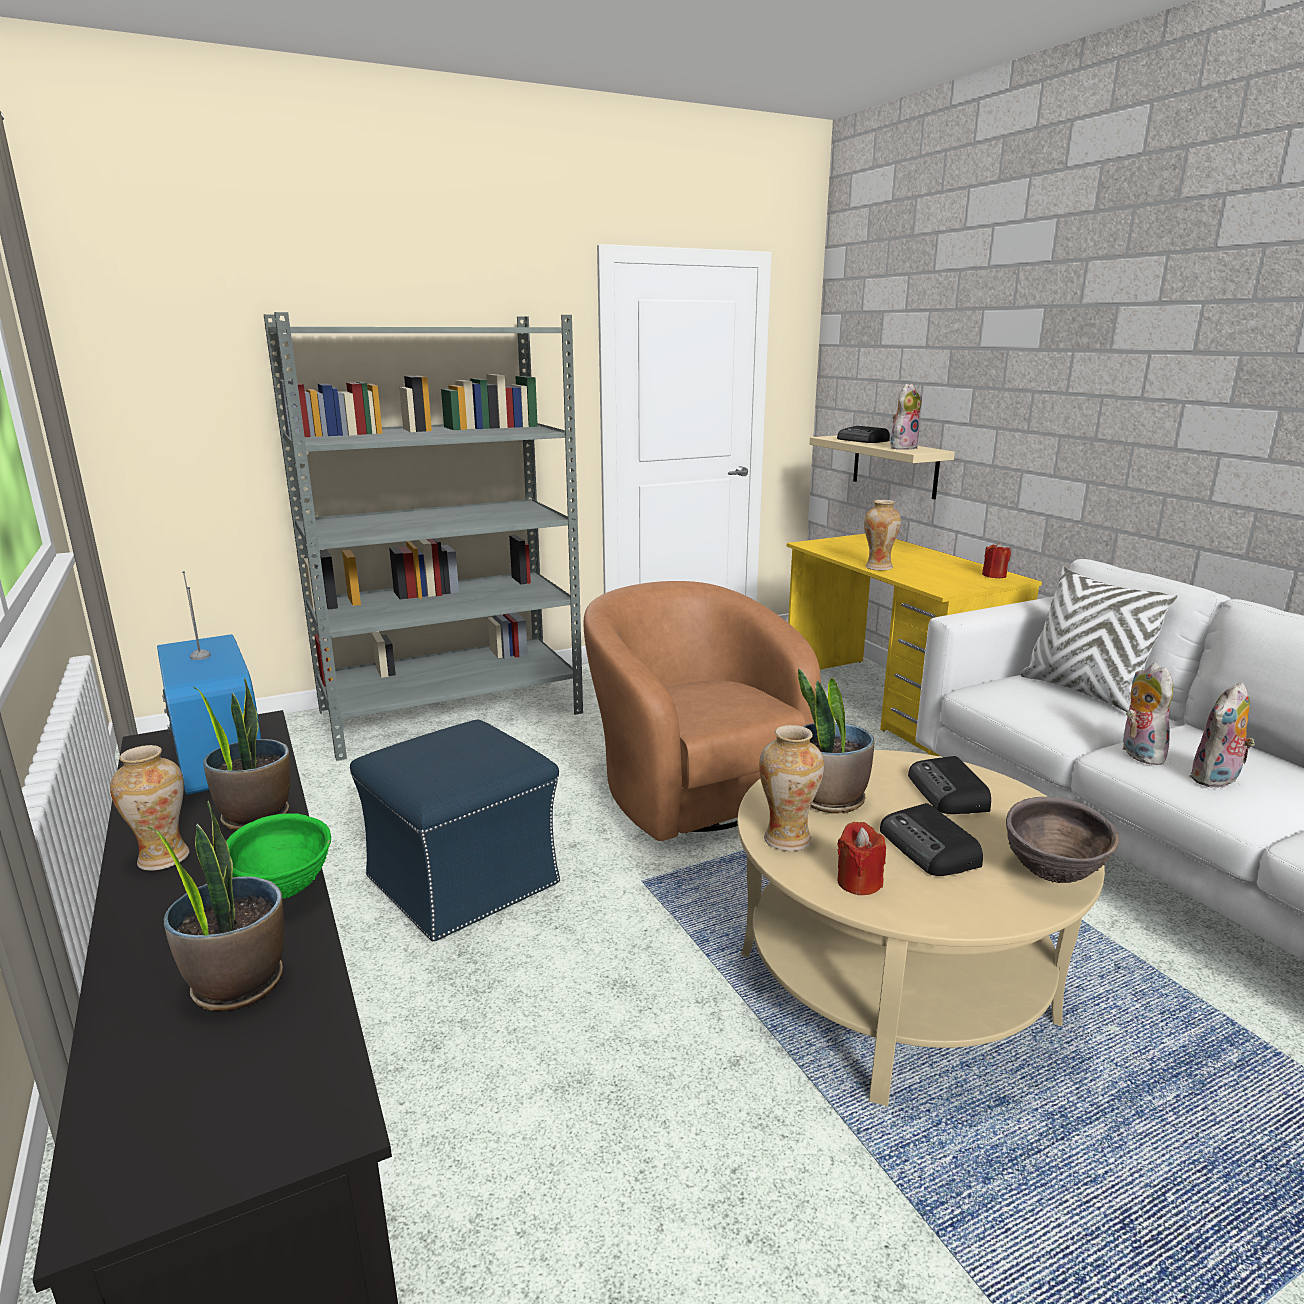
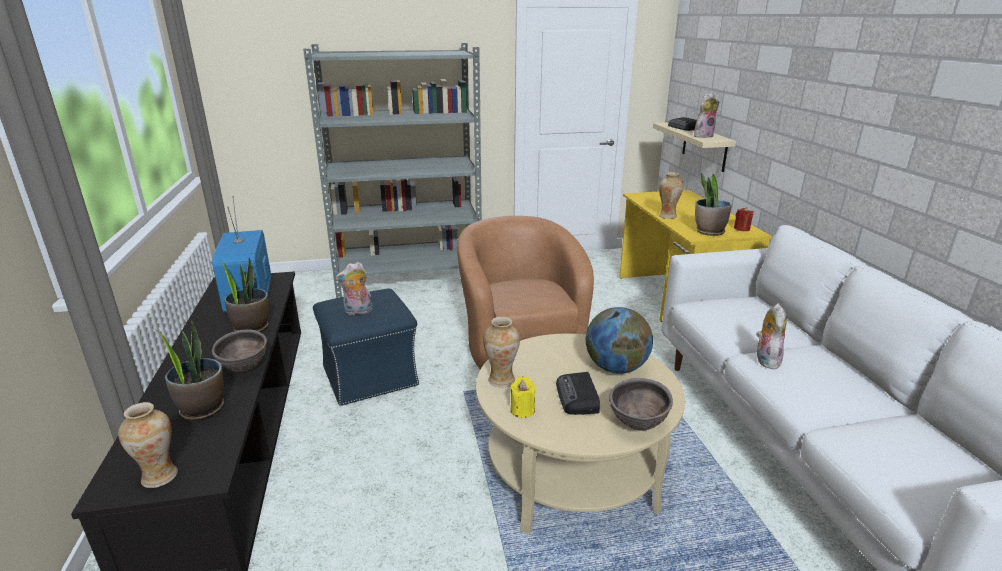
camera: 15 degrees right, 5 degrees up
vase [110,745,190,871] -> vase moved to [118,402,178,488]
green bowl [226,813,331,899] -> brown bowl [212,329,267,372]
potted plant [798,669,875,814] -> potted plant moved to [695,172,732,236]
red candle [837,822,886,895] -> yellow candle [510,376,536,418]
radio [908,756,991,814] -> globe [586,307,653,374]
white pillow [1020,566,1177,712] -> none
plush toy [1189,682,1255,788] -> plush toy moved to [335,262,372,315]

